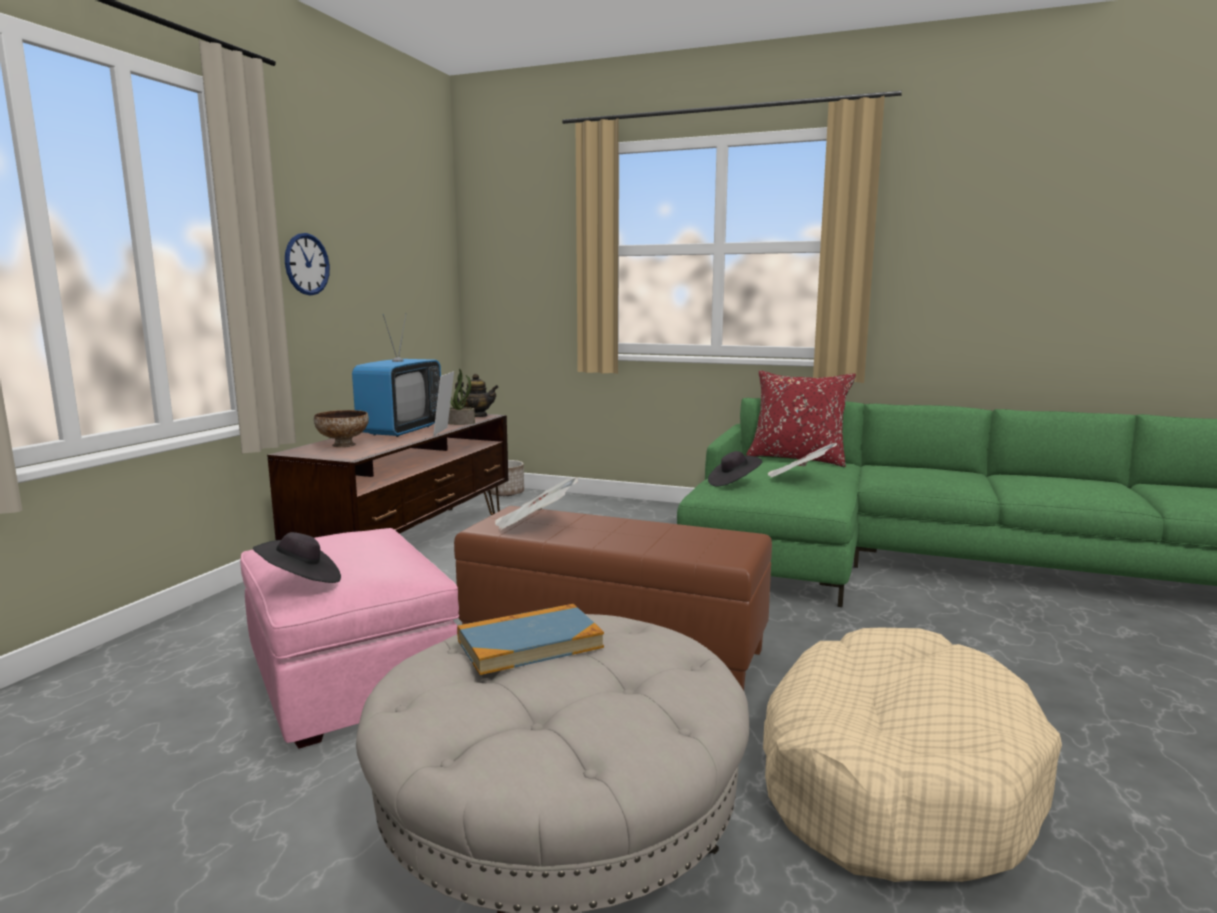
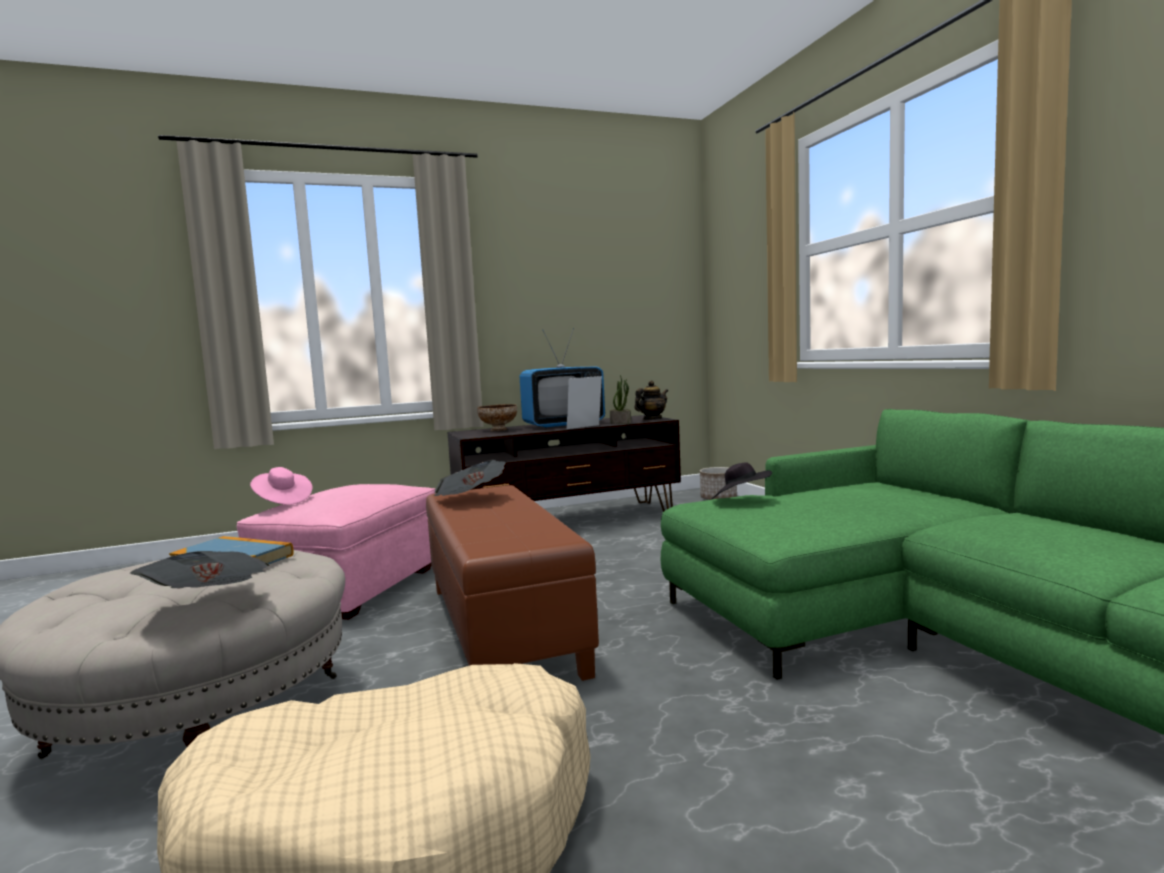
camera: 50 degrees right, 5 degrees down
black hat [253,532,341,583] -> pink hat [250,467,312,505]
wall clock [285,233,330,295] -> none
teapot [455,374,499,417] -> teapot turned 90 degrees counterclockwise [635,380,668,420]
red pillow [746,371,856,467] -> none
newspaper [768,443,837,478] -> newspaper moved to [130,551,269,588]

